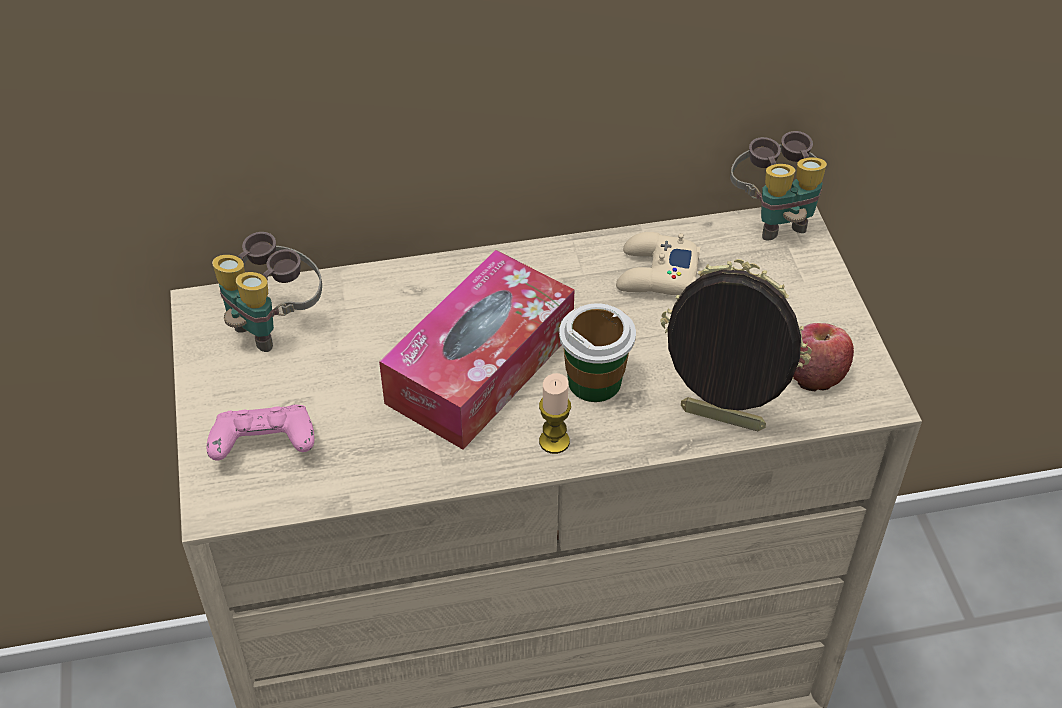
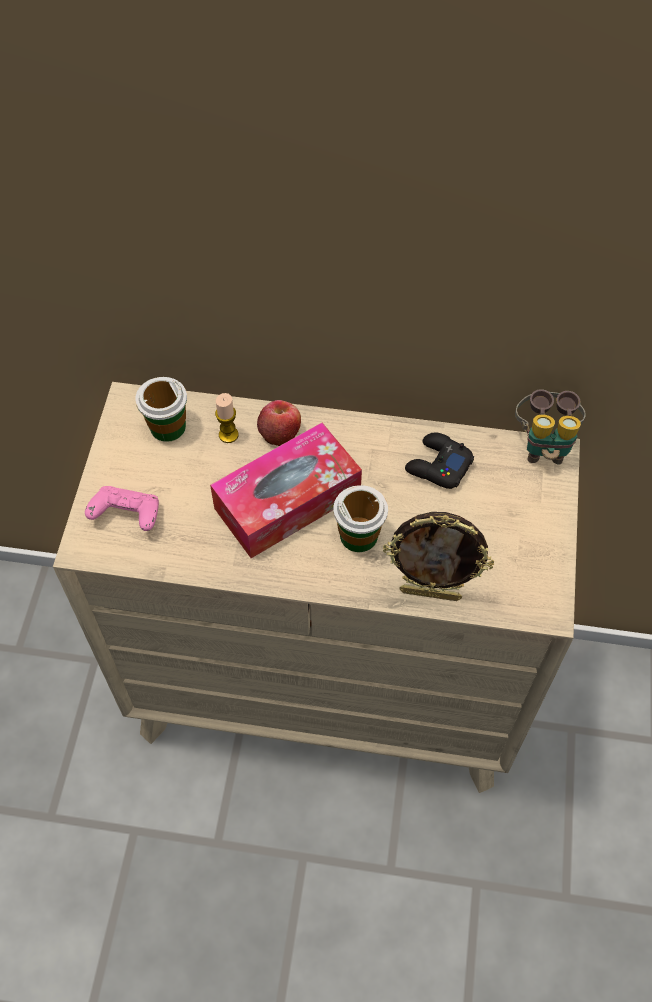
camera: 20 degrees right, 10 degrees up
binoculars [212,232,322,352] -> cup [135,377,187,442]
candle [539,373,571,454] -> candle moved to [215,393,239,443]
beige game controller [616,232,700,295] -> black game controller [405,433,474,489]
picture frame [660,259,812,431] -> picture frame turned 150 degrees clockwise [383,512,494,601]
apple [793,323,854,392] -> apple moved to [257,400,301,446]

